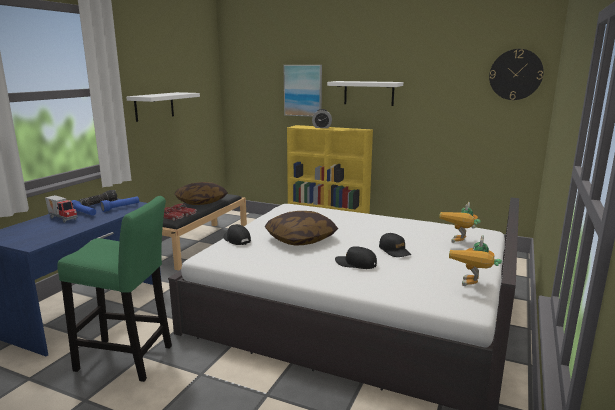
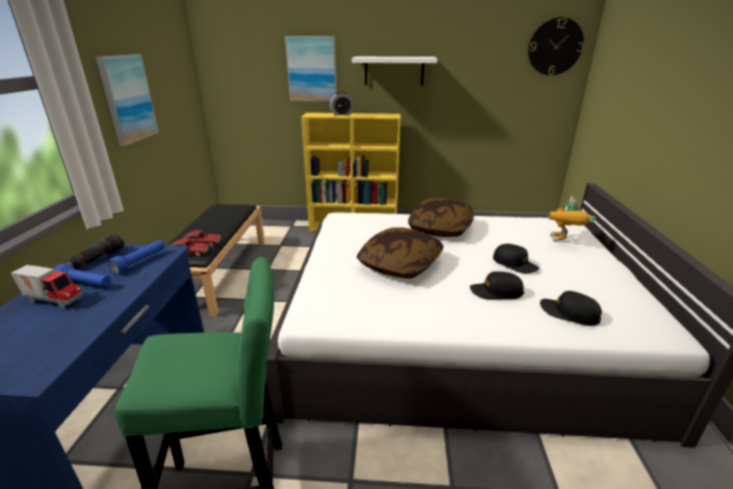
camera: 20 degrees left, 10 degrees up
white shelf [126,92,200,122] -> picture [96,54,159,146]
pillow [174,182,228,205] -> pillow moved to [408,198,474,237]
black cap [224,224,251,245] -> black cap moved to [540,291,602,326]
toy robot [449,235,502,286] -> none

